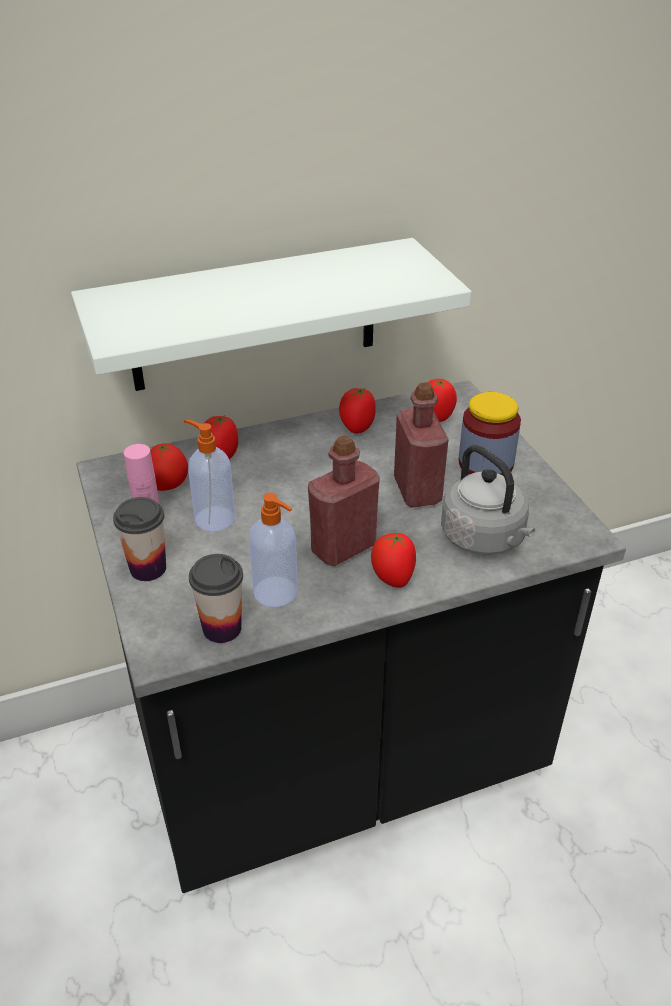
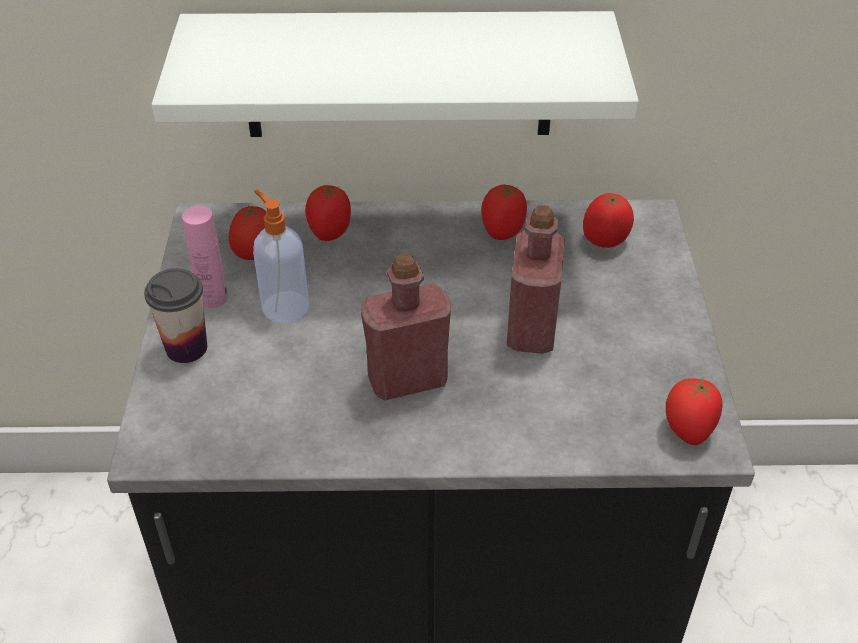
camera: 20 degrees right, 5 degrees up
cup [189,554,243,643] -> none
soap dispenser [249,493,298,607] -> none
tomato [371,532,416,588] -> tomato moved to [666,377,723,445]
grey kettle [441,445,535,555] -> none
jar [458,392,521,475] -> none

